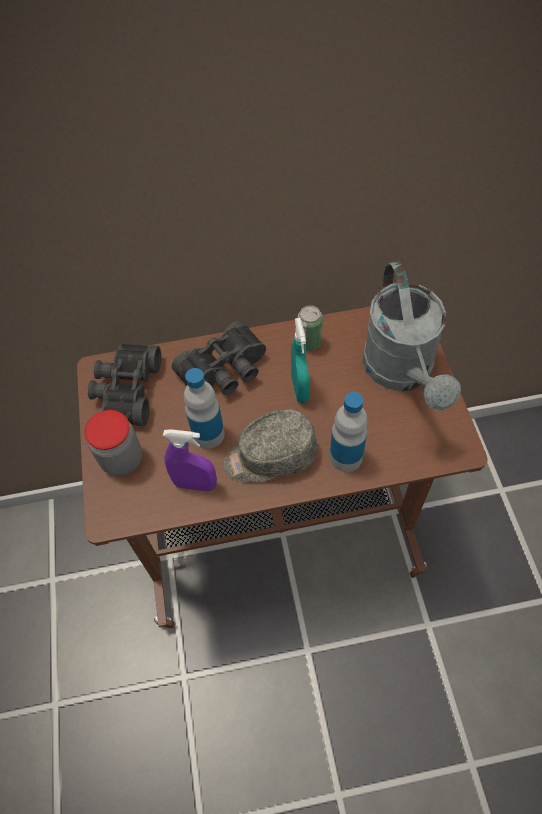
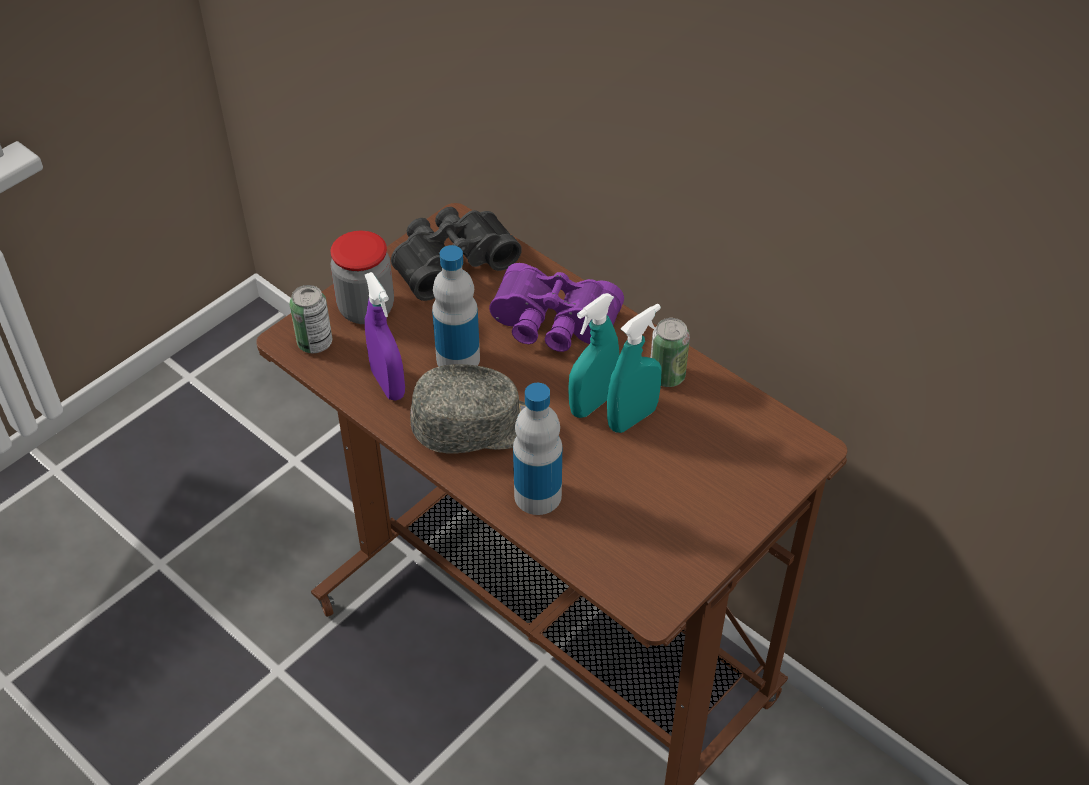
camera: 50 degrees right, 10 degrees down
black binoculars [172,321,266,395] -> purple binoculars [489,263,624,352]
grey cap [224,409,318,483] -> grey cap turned 135 degrees clockwise [410,364,526,453]
grey watering can [362,262,461,410] -> none
none -> can [290,285,332,353]
none -> turquoise spray bottle [607,304,661,433]

